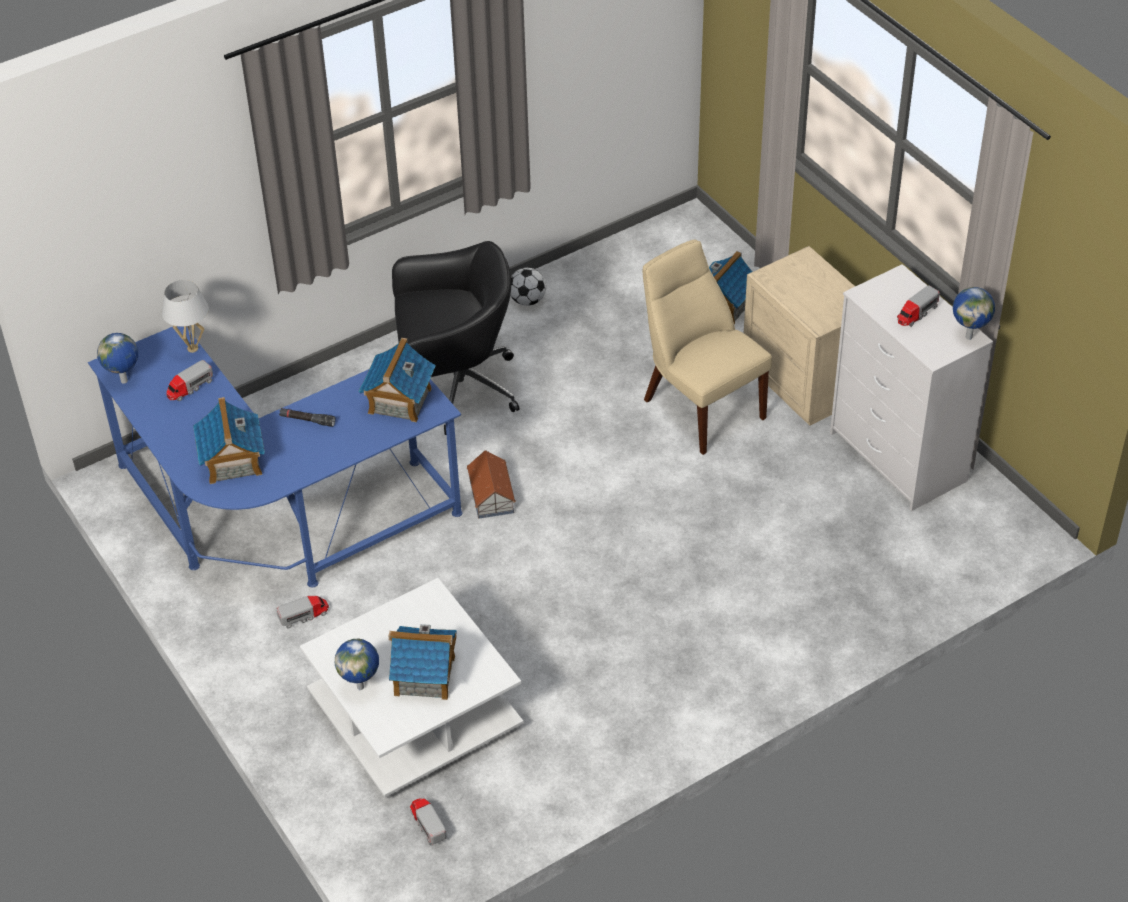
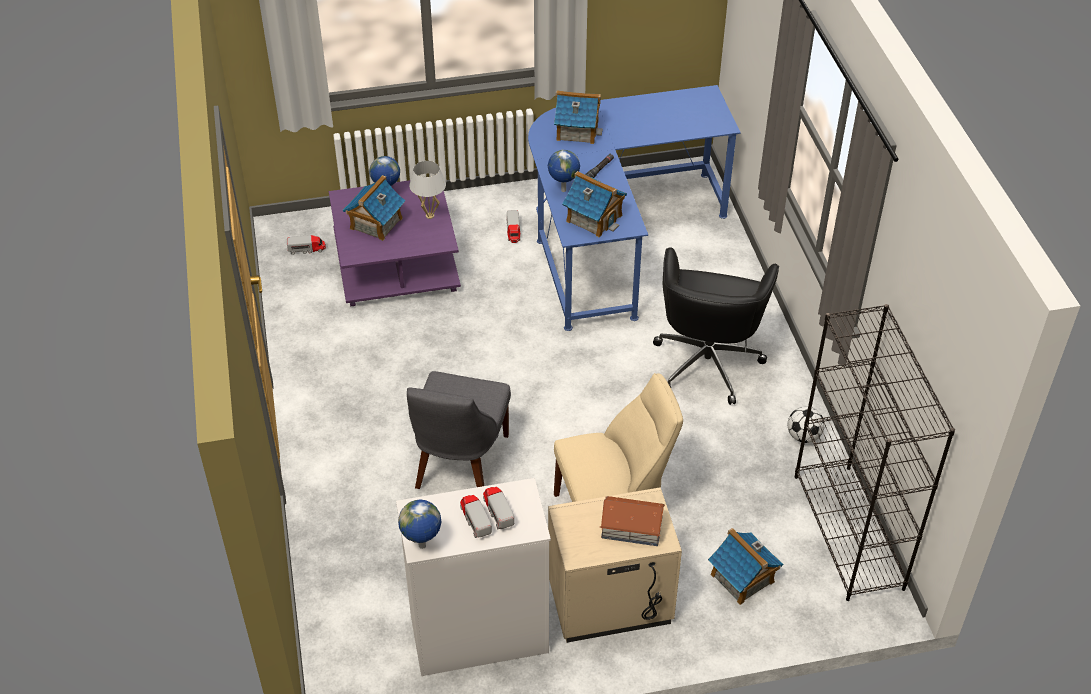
camera: 110 degrees right, 0 degrees up
globe [97,333,138,384] -> globe moved to [548,150,580,192]
white table lamp [162,280,209,353] -> white table lamp moved to [409,161,446,219]
toy truck [166,360,213,401] -> toy truck moved to [483,486,514,530]
white coffee table [300,578,524,798] -> purple coffee table [329,180,461,307]
toy house [467,450,516,519] -> toy house moved to [600,496,665,546]
none -> grey chair [407,371,511,489]
none -> black bookcase [795,304,955,601]

